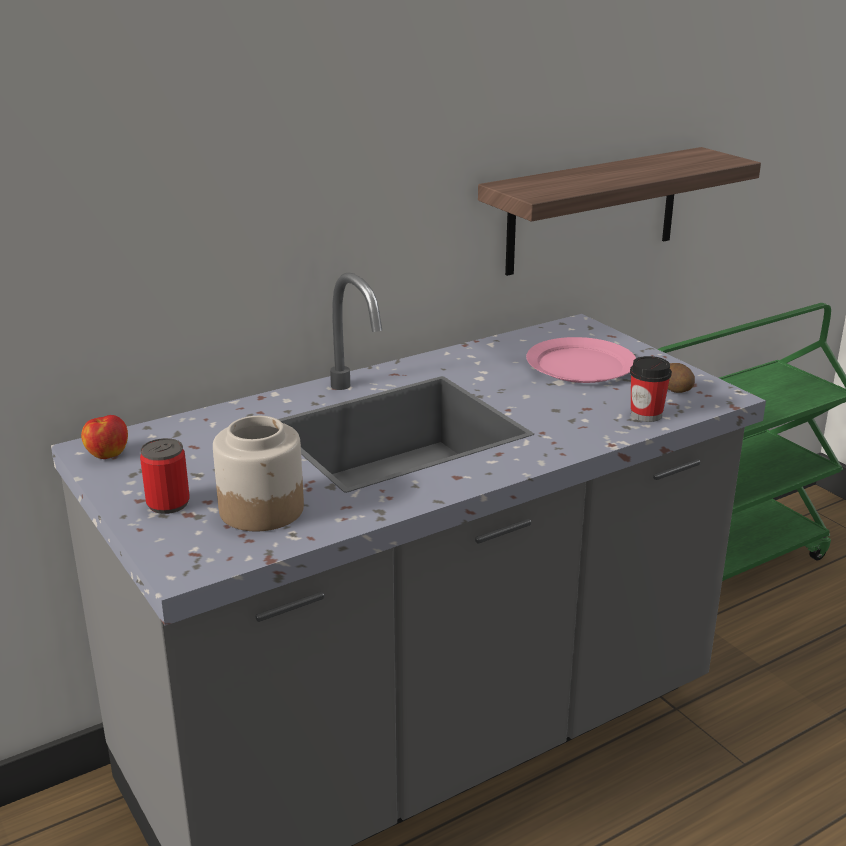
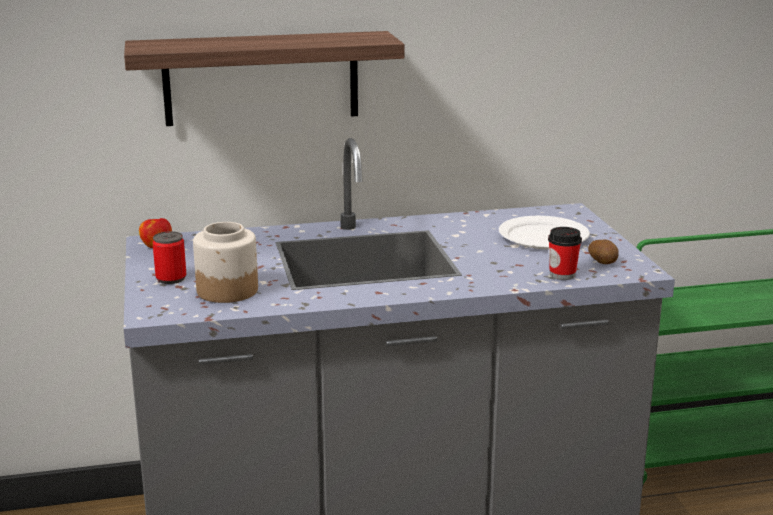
camera: 20 degrees right, 5 degrees down
shelf [478,147,761,276] -> shelf moved to [124,31,405,126]
pink plate [526,337,636,383] -> white plate [499,216,590,249]

